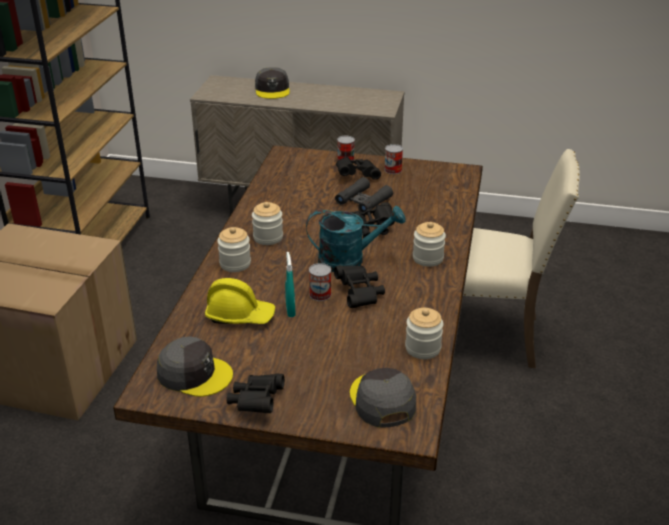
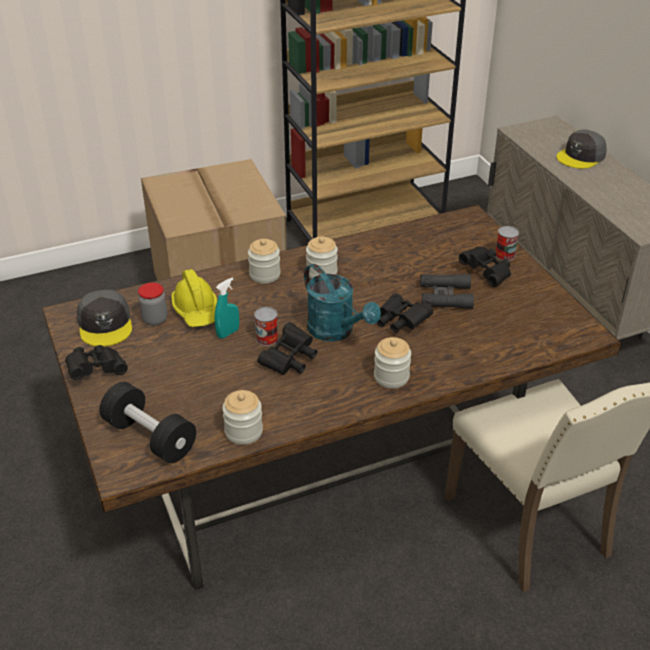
camera: 55 degrees right, 5 degrees up
grey cap [350,368,416,428] -> black dumbbell [99,382,196,463]
can [384,144,403,174] -> none
none -> jar [138,283,168,326]

